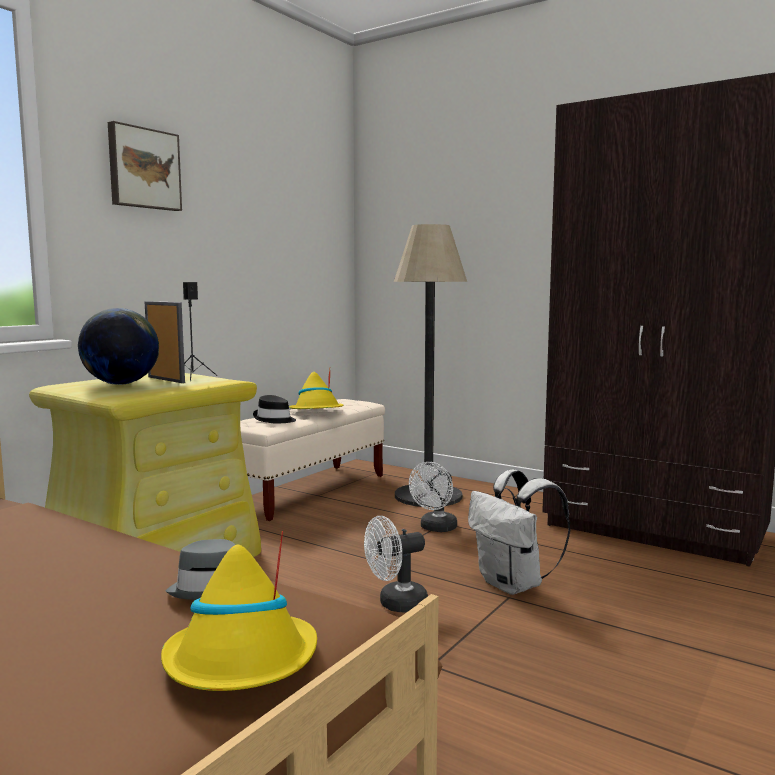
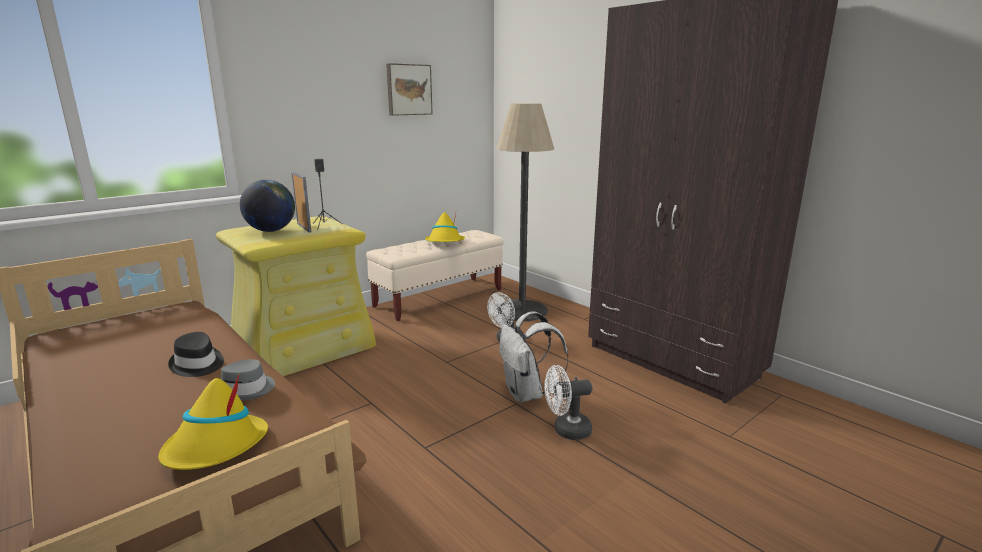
camera: 15 degrees right, 10 degrees up
picture [108,121,182,211] -> picture moved to [386,63,433,116]
black hat [253,395,296,423] -> black hat moved to [168,332,224,377]
white fan [364,516,428,612] -> white fan moved to [544,365,592,440]

